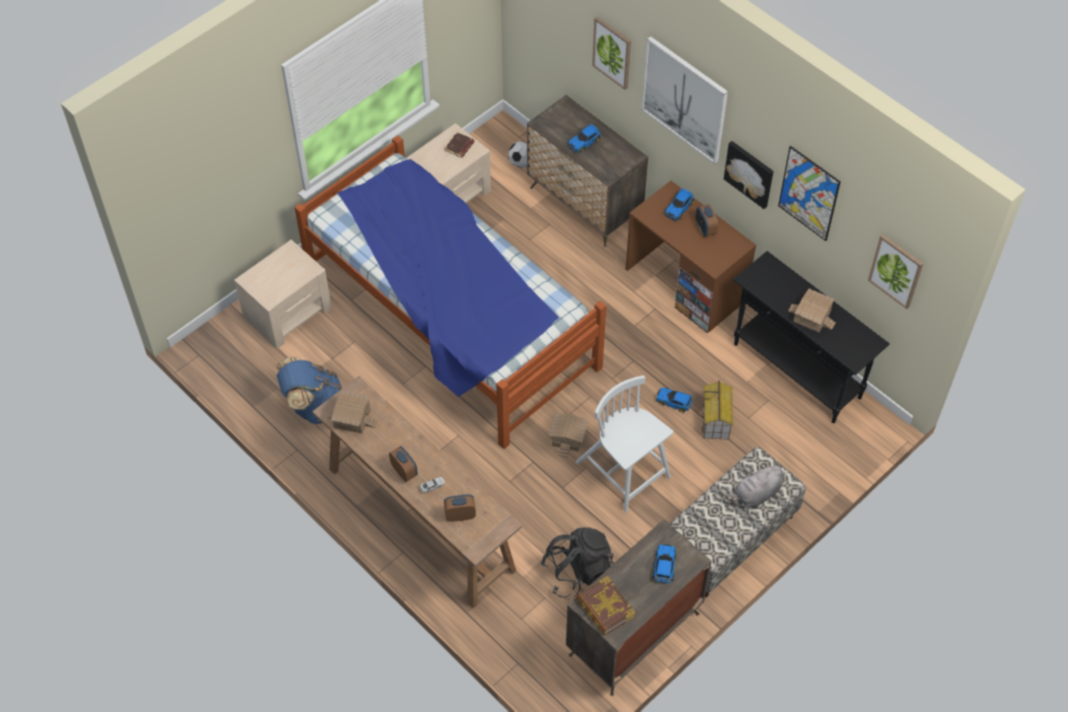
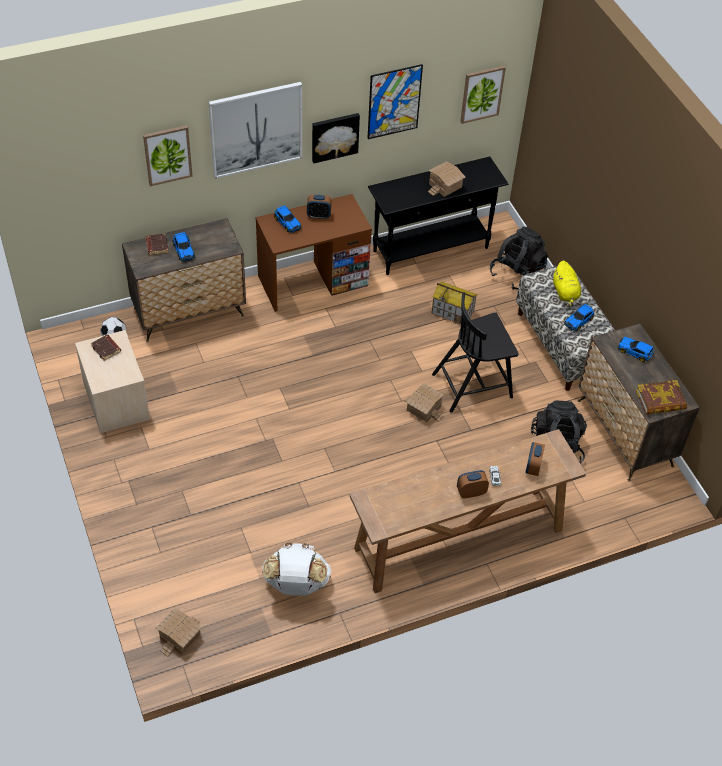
camera: 70 degrees left, 5 degrees down
beige nightstand [234,240,332,349] -> none
blue backpack [277,357,342,424] -> white backpack [262,543,331,596]
bed [295,135,606,449] -> none
toy house [328,390,378,434] -> toy house moved to [156,608,202,657]
white chair [576,375,673,512] -> black chair [432,292,519,413]
toy car [656,387,693,413] -> toy car moved to [564,304,594,331]
grey plush toy [725,463,783,507] -> yellow plush toy [553,261,581,307]
none -> brown book [146,233,168,255]
none -> black backpack [490,227,548,290]

